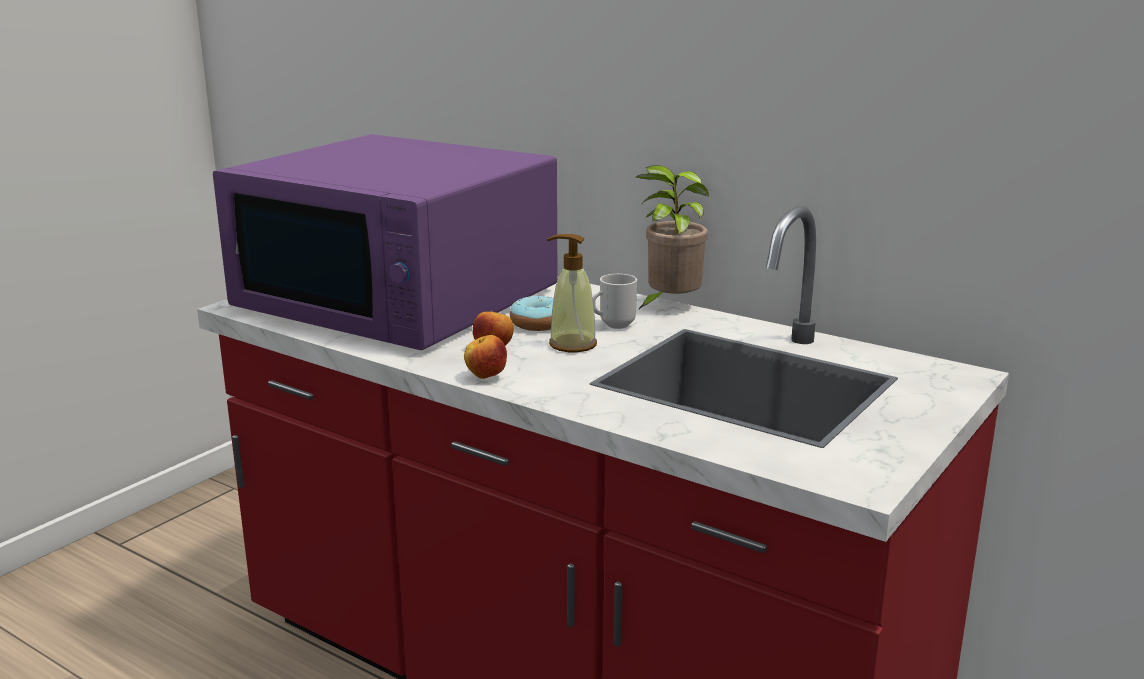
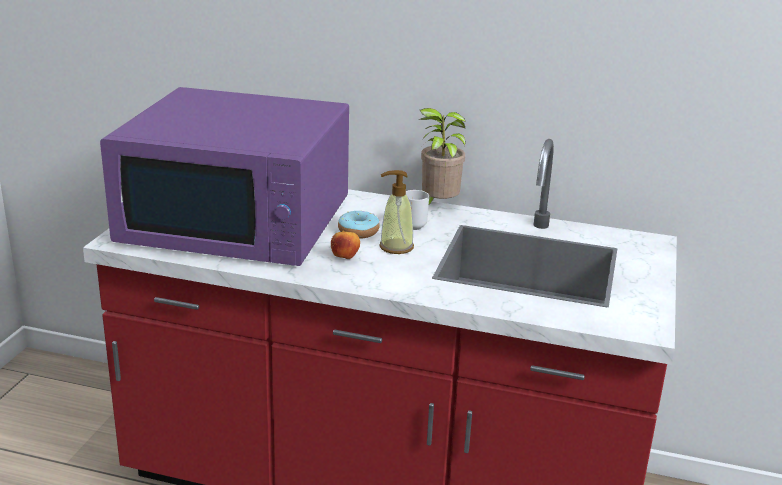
camera: 20 degrees left, 5 degrees up
apple [464,335,507,379] -> none

